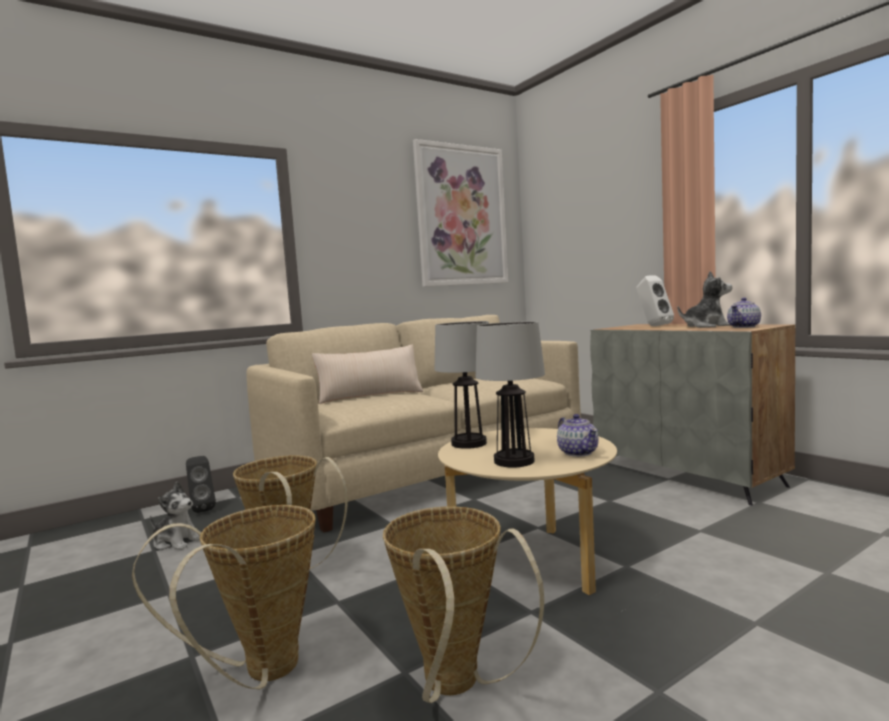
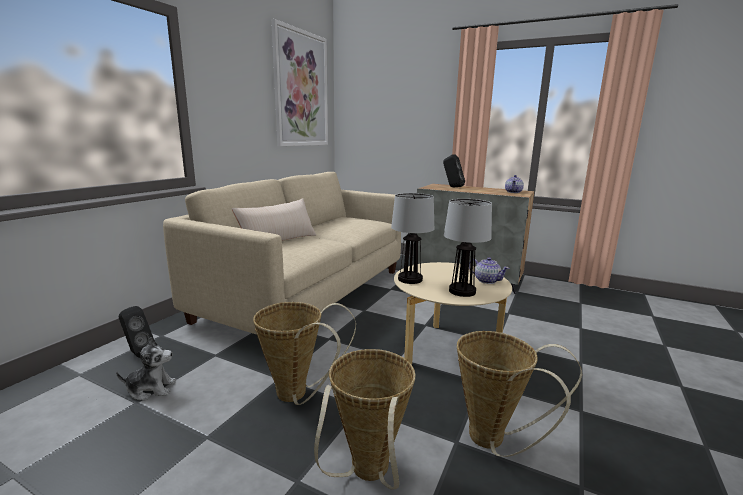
camera: 30 degrees left, 10 degrees up
white speaker [637,276,674,326] -> black speaker [443,154,465,188]
plush toy [678,271,732,328] -> none

